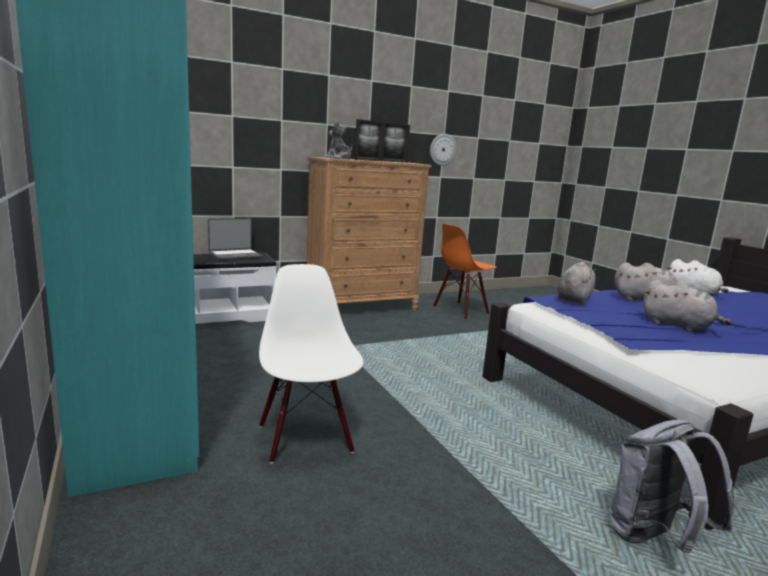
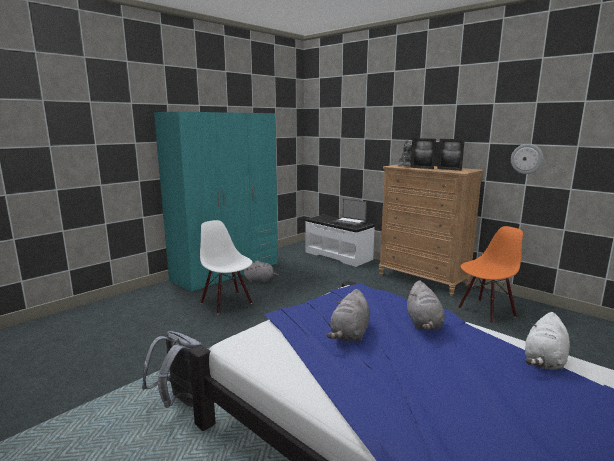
camera: 70 degrees right, 0 degrees up
white chair [259,264,363,464] -> white chair turned 90 degrees counterclockwise [200,220,252,314]
orange chair [433,224,497,320] -> orange chair turned 120 degrees clockwise [458,226,523,324]
grey plush toy [558,262,597,305] -> grey plush toy moved to [243,261,279,282]

